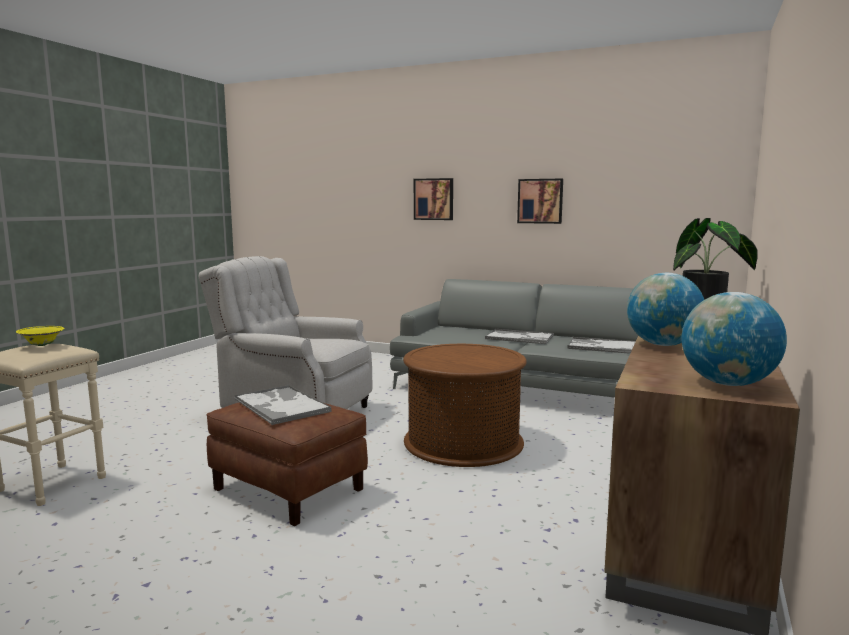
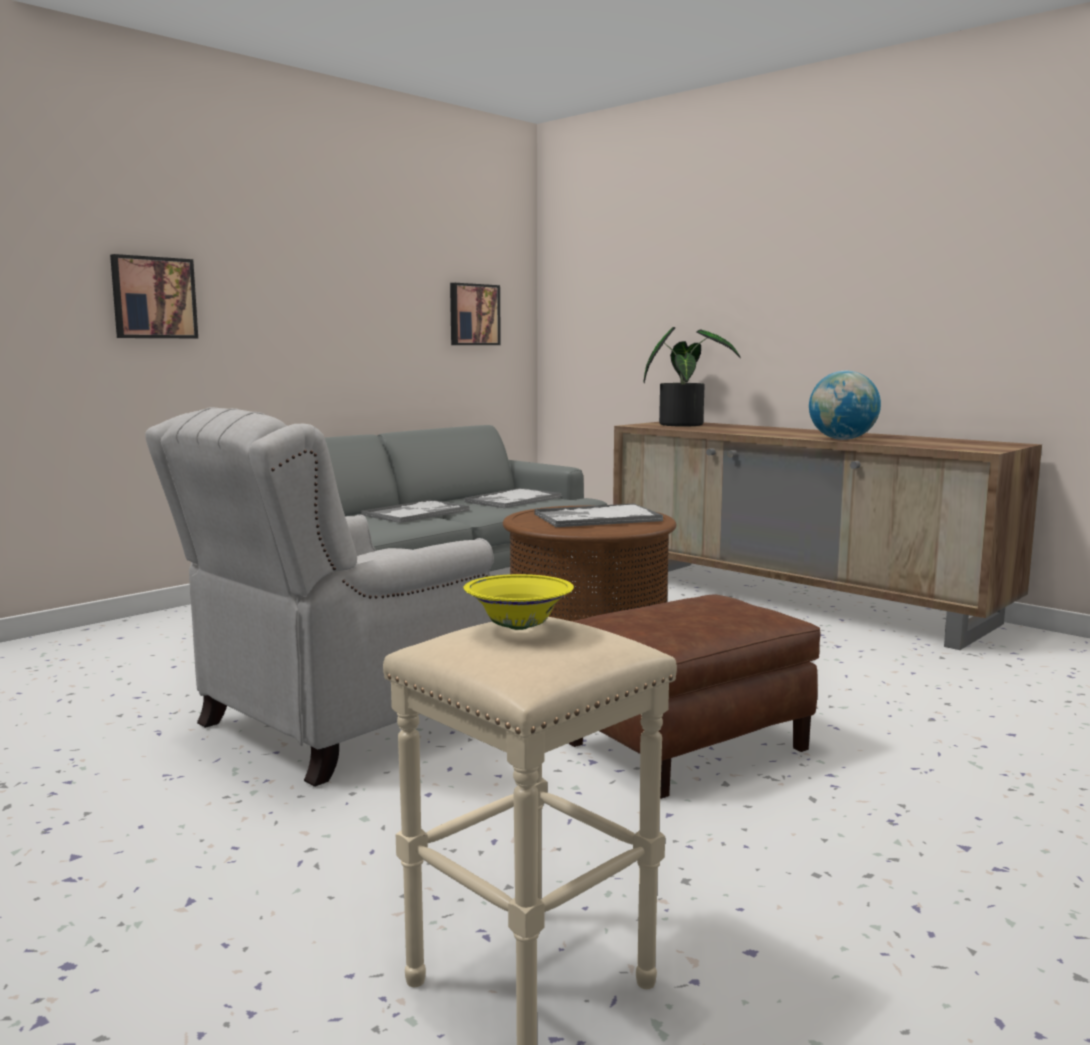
camera: 70 degrees left, 0 degrees up
tray [235,385,332,425] -> tray moved to [534,504,663,528]
picture [517,179,563,224] -> picture moved to [450,283,501,345]
globe [682,292,787,386] -> none

